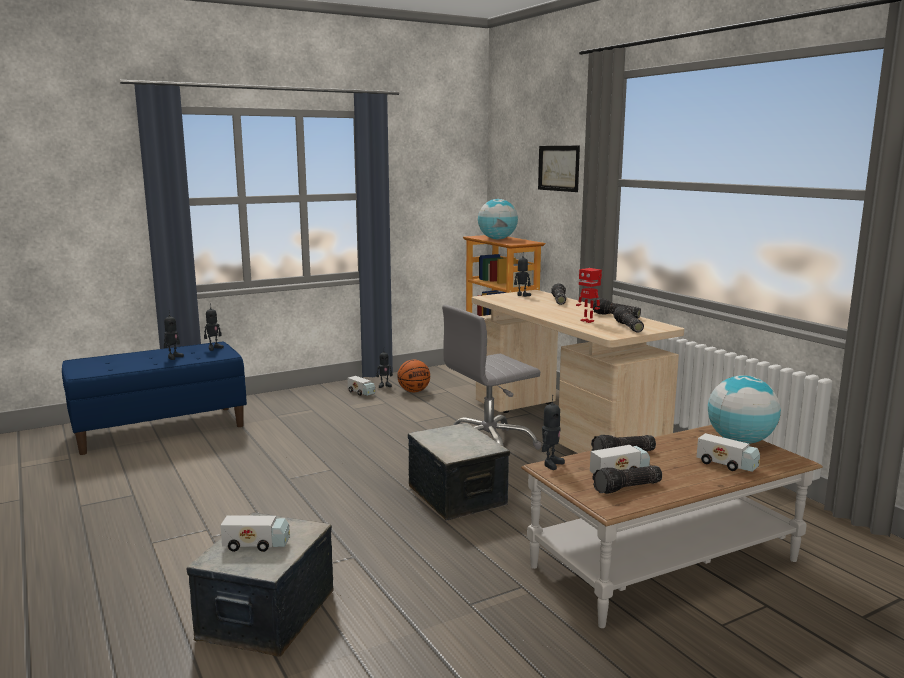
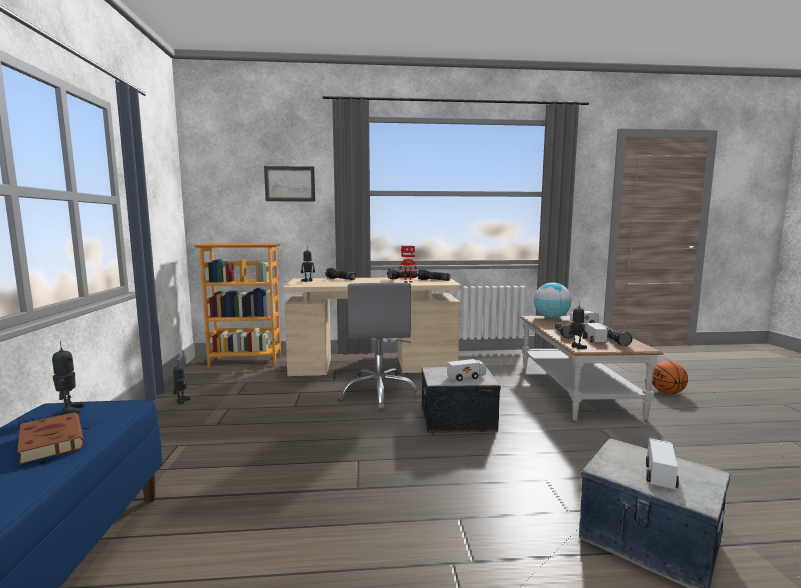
camera: 65 degrees left, 5 degrees down
toy robot [164,313,184,360] -> brown book [17,412,84,465]
toy truck [348,376,375,396] -> toy truck moved to [447,359,486,381]
basketball [397,360,430,392] -> basketball moved to [652,361,688,394]
globe [478,199,518,239] -> none

